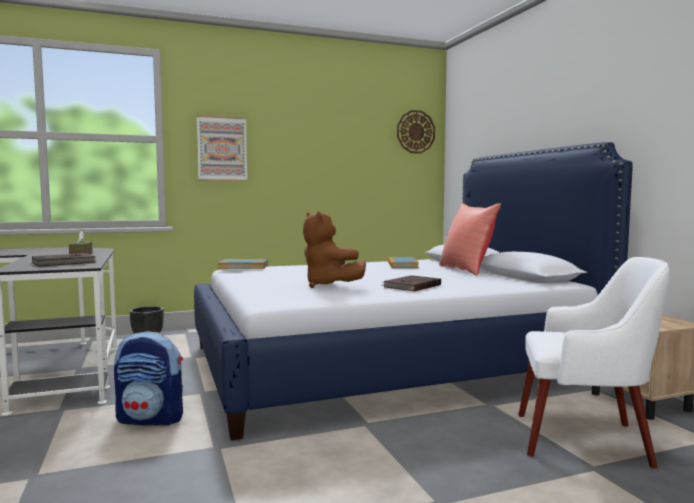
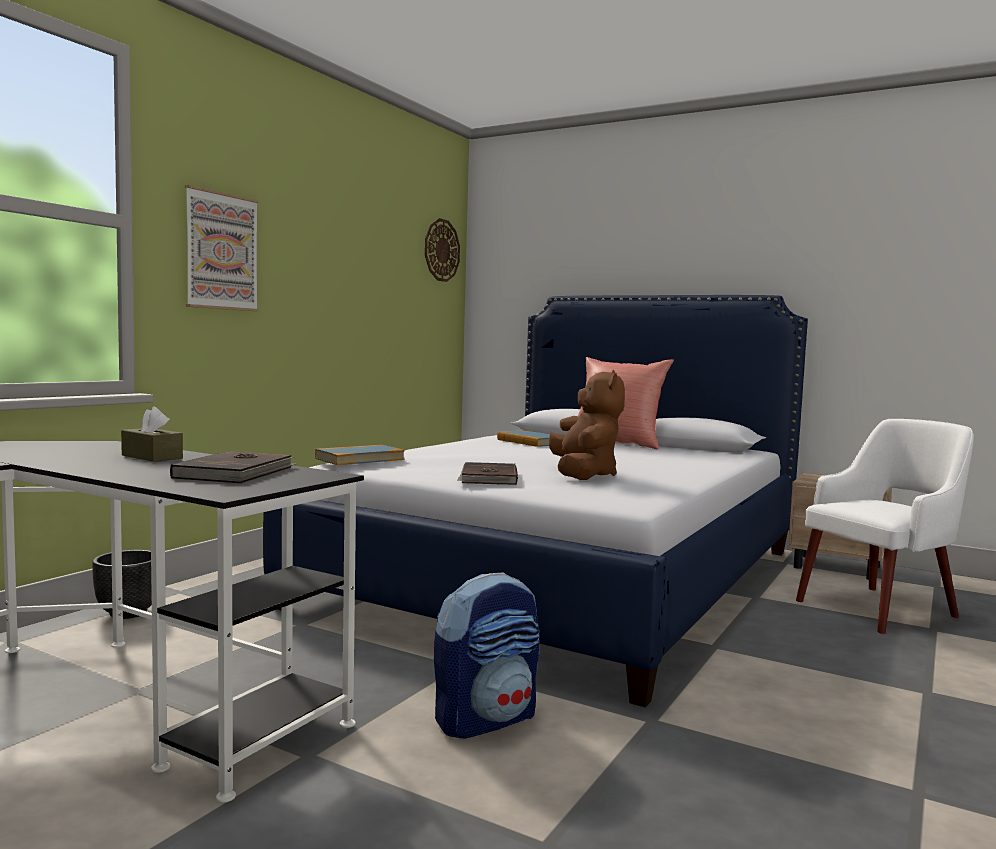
camera: 40 degrees left, 0 degrees up
brown plush toy [303,211,366,288] -> brown plush toy turned 105 degrees counterclockwise [549,370,625,480]
brown book [382,275,441,292] -> brown book moved to [457,462,518,485]

